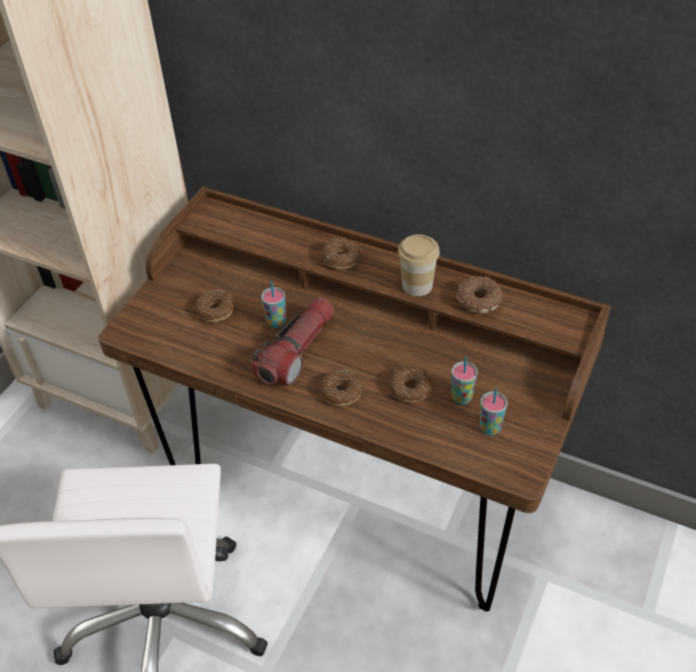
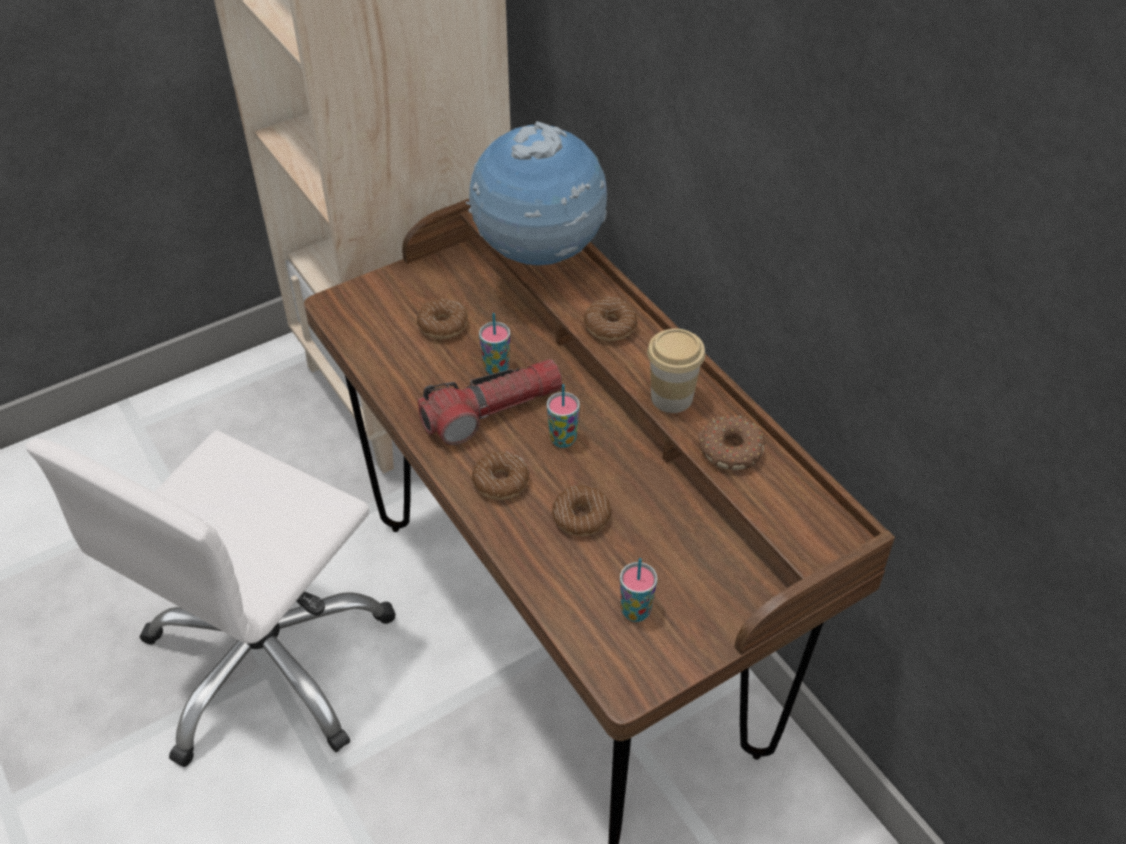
camera: 30 degrees right, 0 degrees up
cup [451,357,478,404] -> cup moved to [547,384,580,448]
none -> globe [466,121,607,265]

